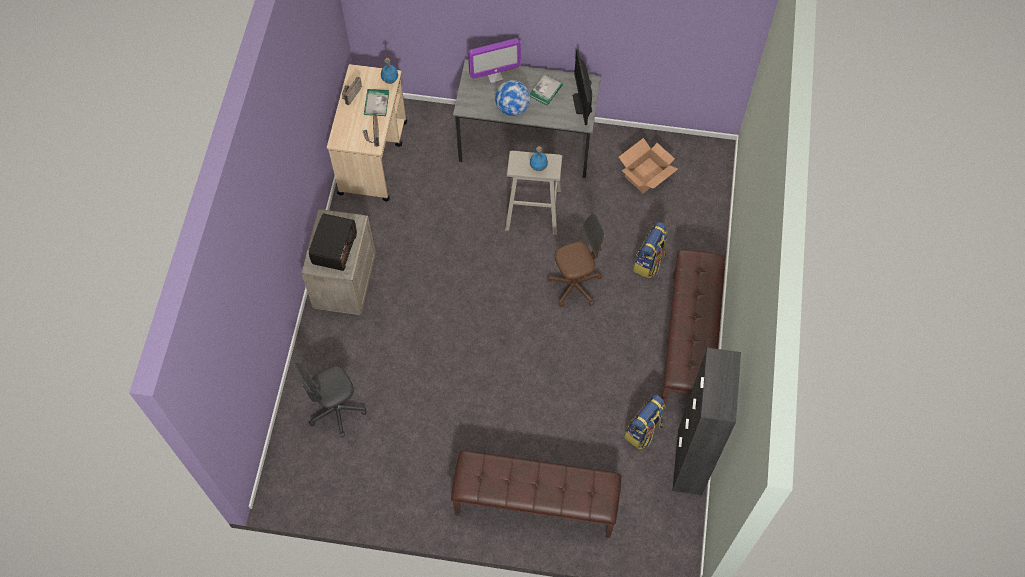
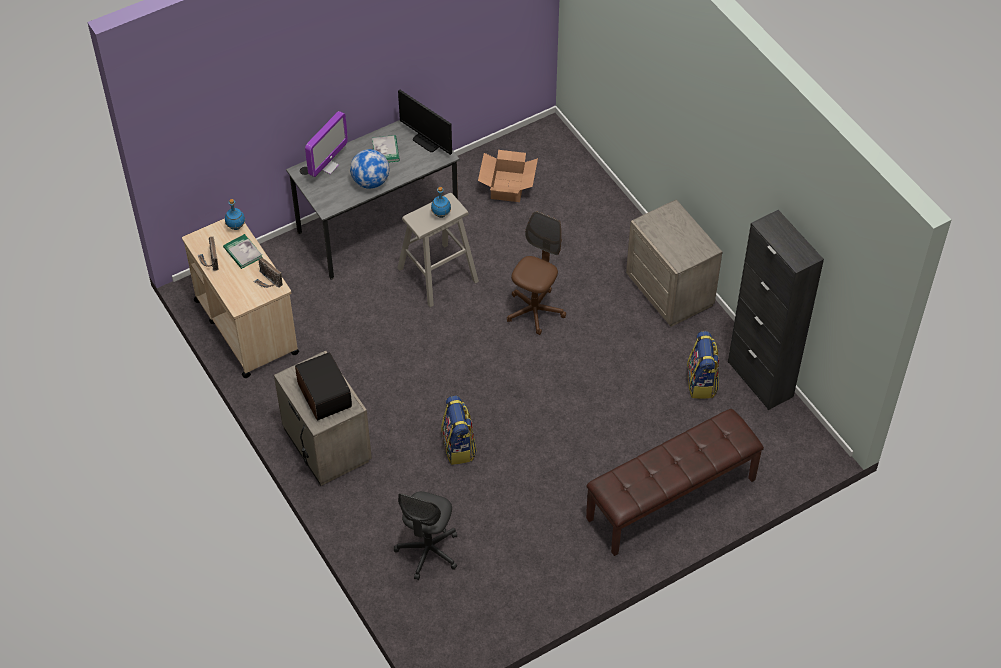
camera: 40 degrees left, 10 degrees down
backpack [633,222,668,278] -> backpack moved to [441,396,477,465]
brown bench [661,250,725,404] -> beige nightstand [626,199,722,327]

